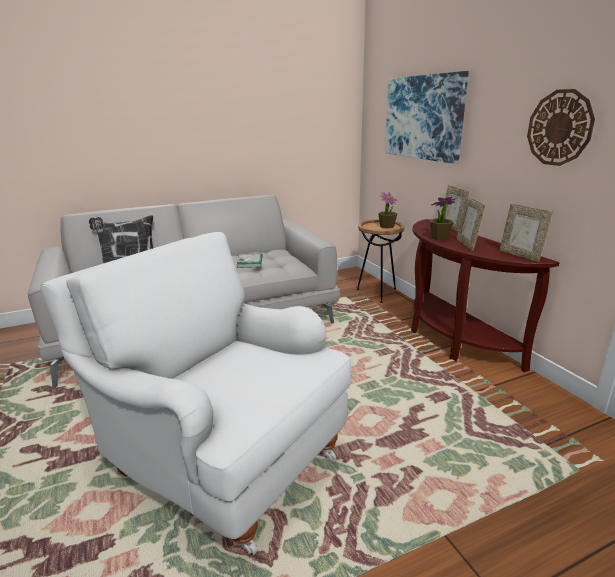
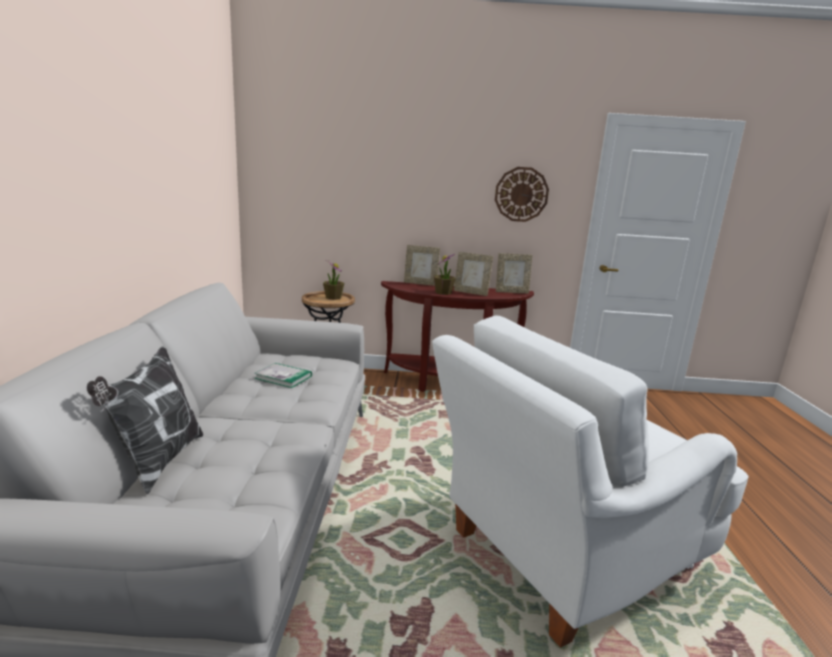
camera: 65 degrees left, 5 degrees down
picture [385,71,469,164] -> none

